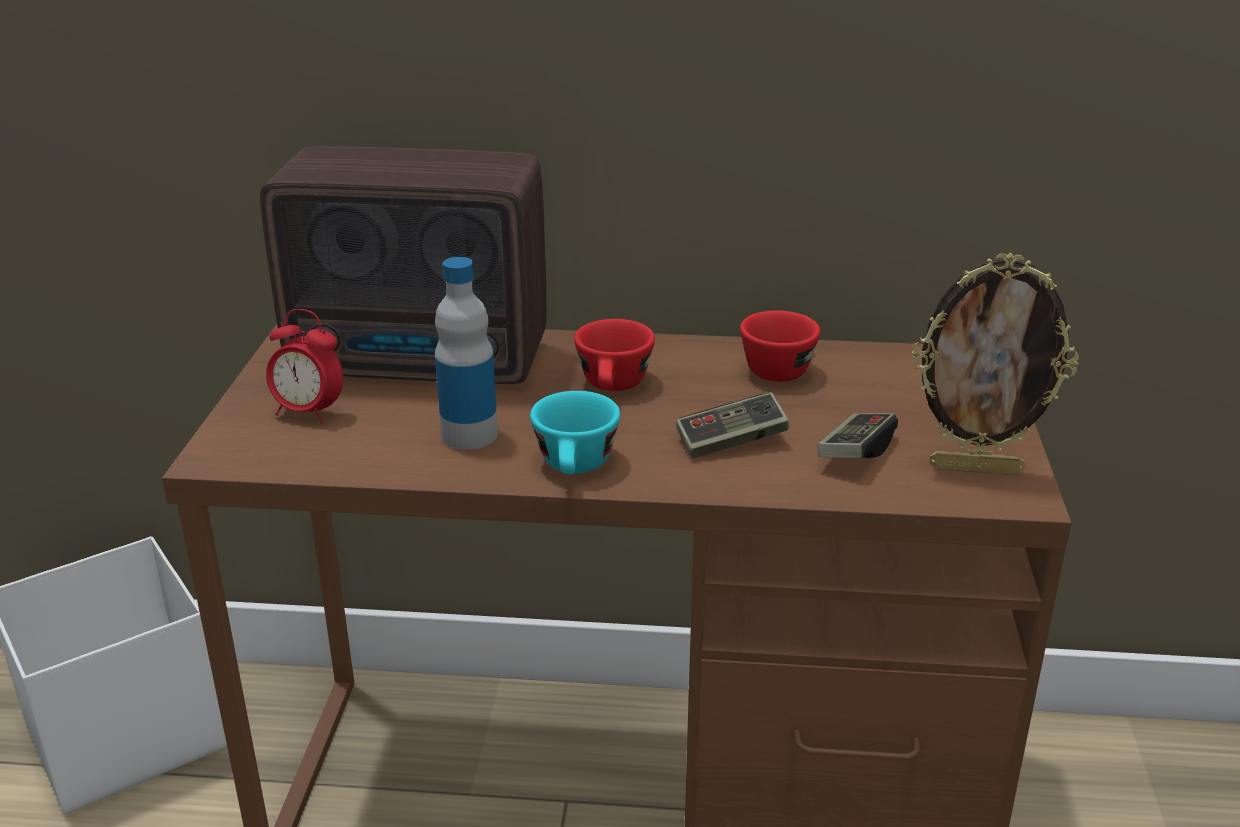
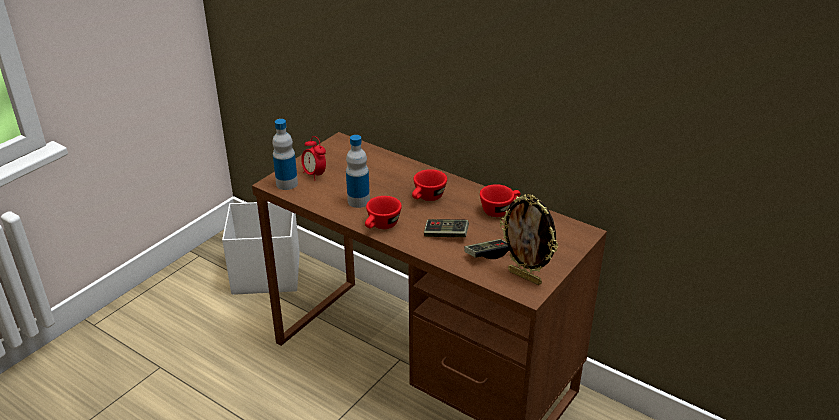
camera: 30 degrees right, 5 degrees up
radio [260,146,547,384] -> none
turquoise cup [530,391,620,474] -> red cup [365,196,402,229]
none -> bottle [272,119,298,190]

